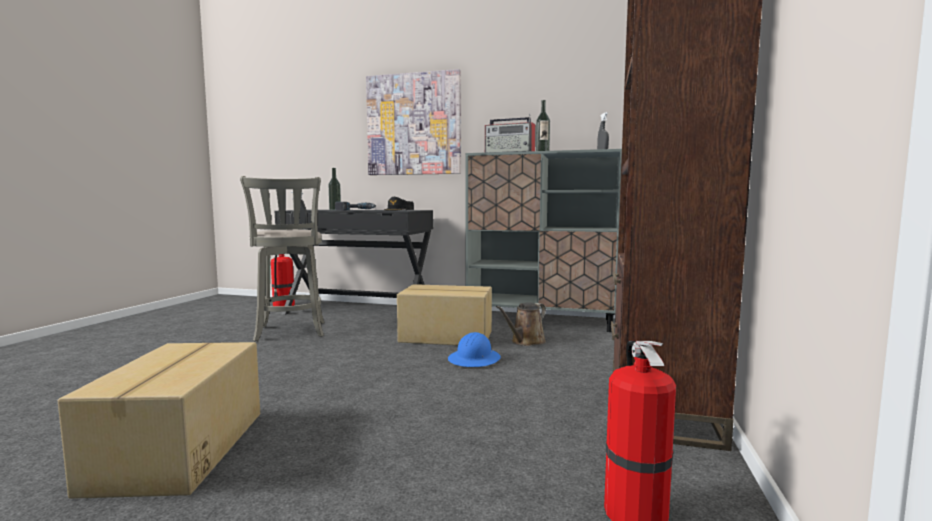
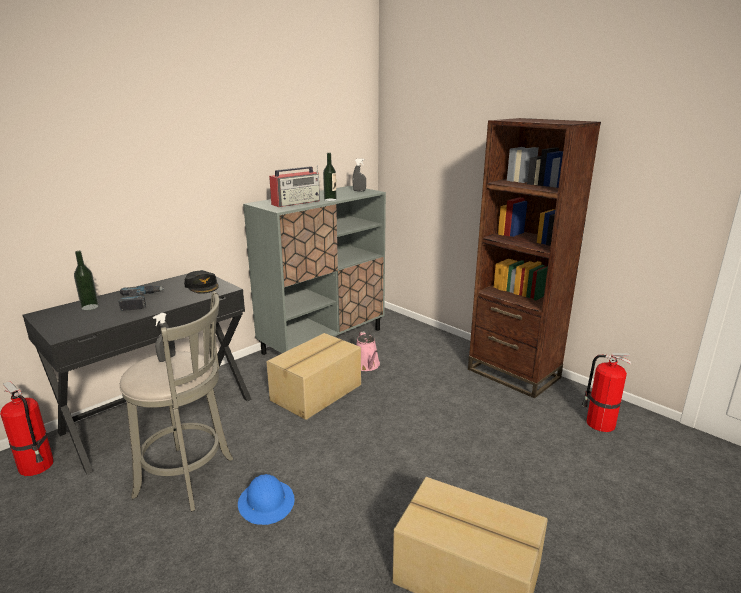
camera: 60 degrees left, 15 degrees up
picture [366,69,461,175] -> none
blue hard hat [448,332,501,367] -> blue hard hat moved to [238,474,295,525]
brown watering can [496,302,546,346] -> pink watering can [356,331,380,371]

